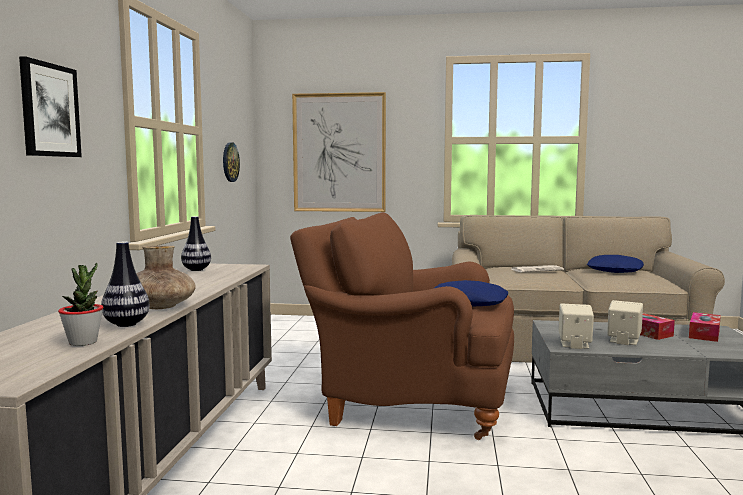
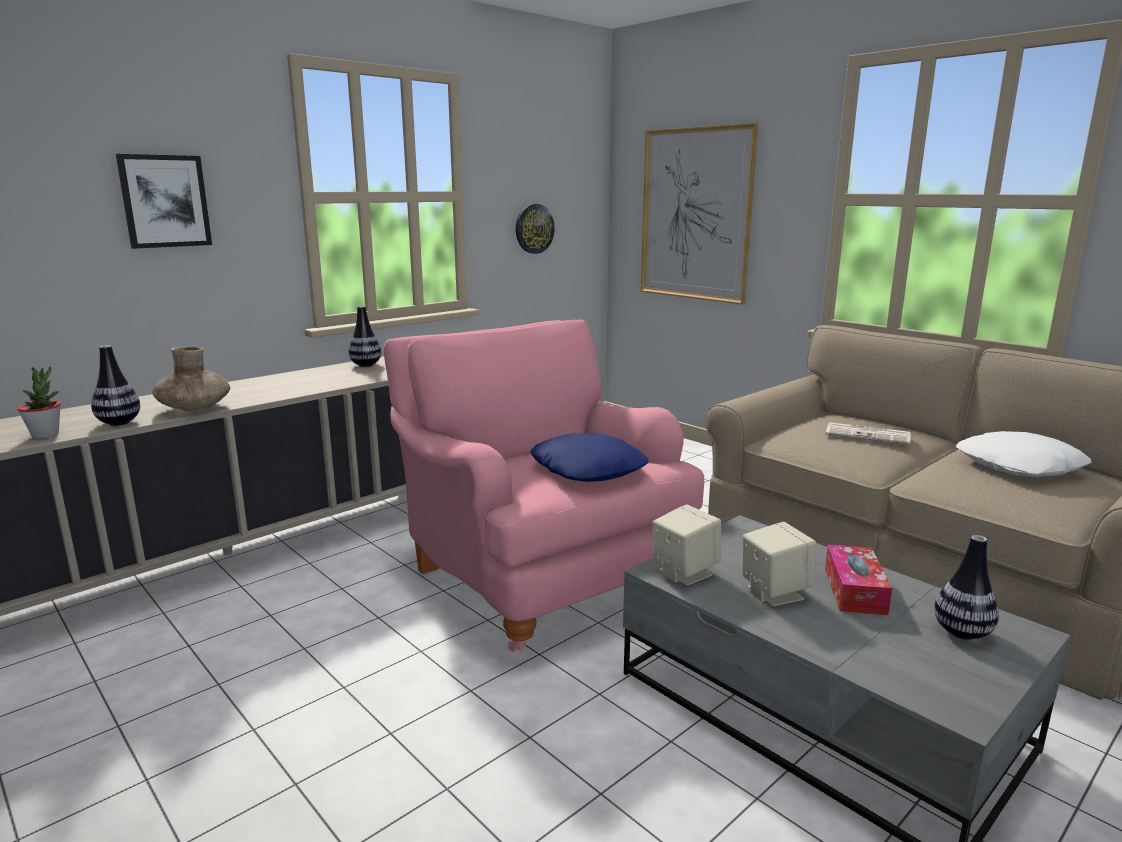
camera: 40 degrees right, 10 degrees up
brown armchair [290,212,514,440] -> pink armchair [383,319,704,652]
blue pillow [587,255,644,273] -> white pillow [956,431,1091,477]
tissue box [689,312,721,342] -> vase [934,535,999,640]

